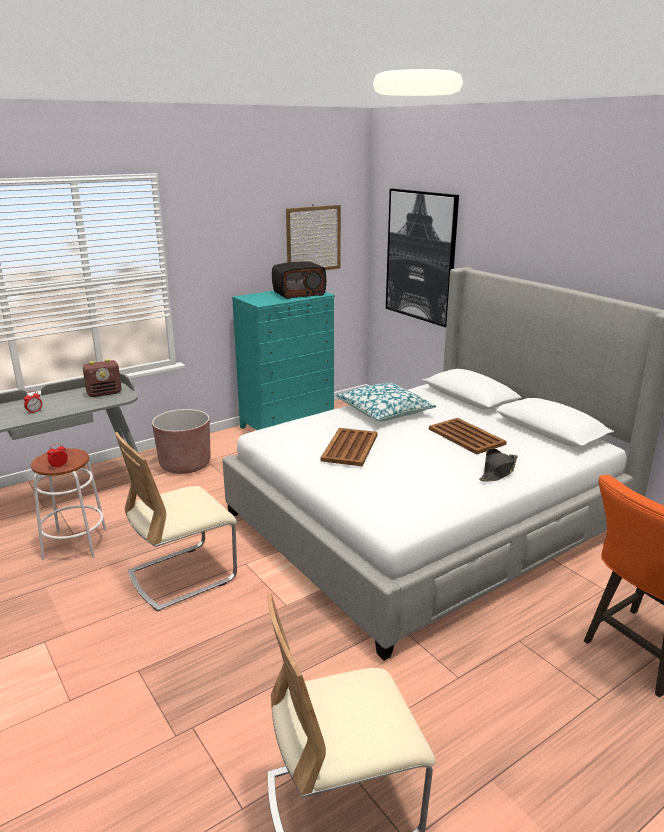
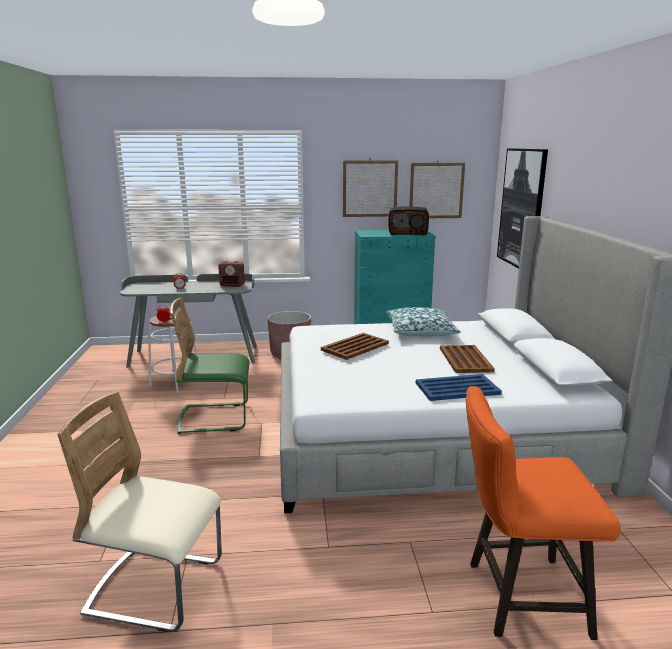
camera: 30 degrees right, 5 degrees down
beige chair [115,432,237,612] -> green chair [170,298,250,434]
black hat [479,448,518,482] -> blue tray [416,374,502,401]
none -> picture [343,158,398,217]

